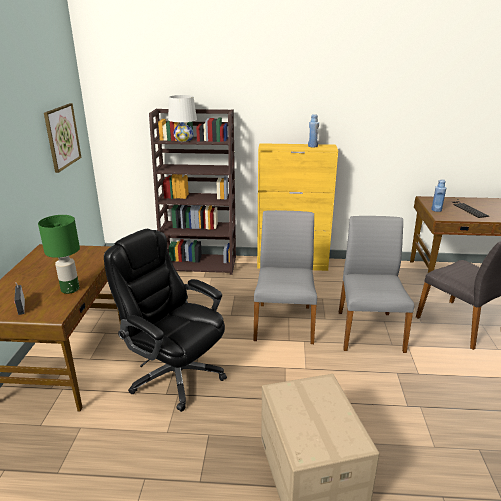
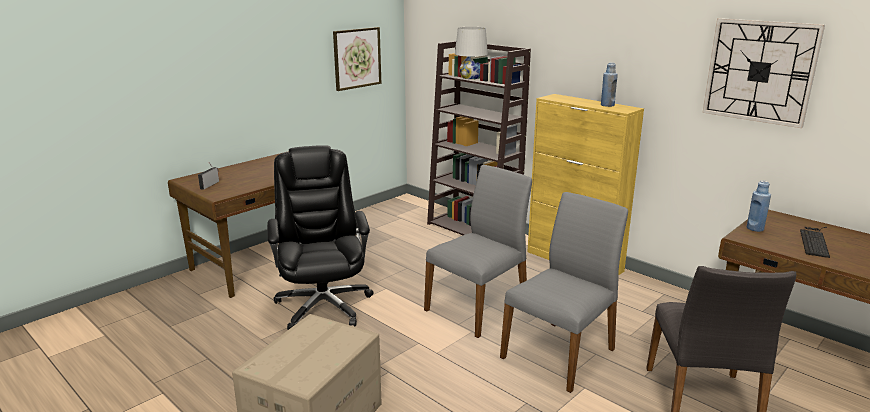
camera: 40 degrees right, 5 degrees down
green table lamp [38,215,80,294] -> none
none -> wall clock [702,18,825,128]

